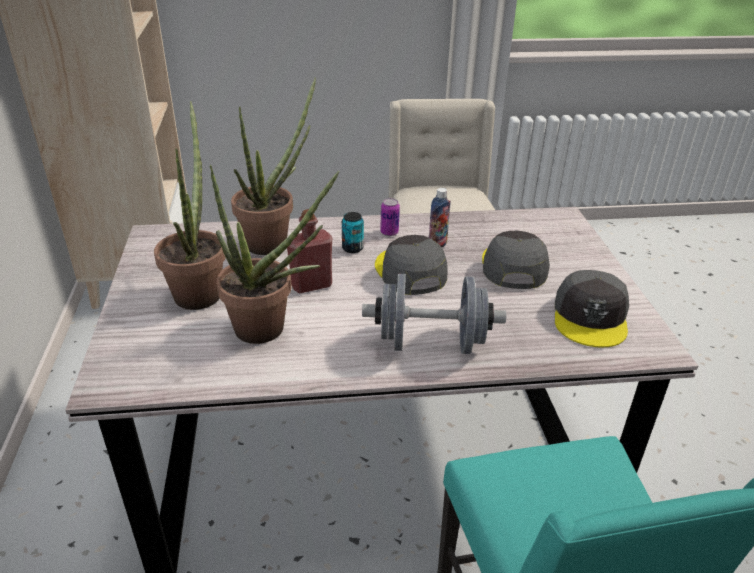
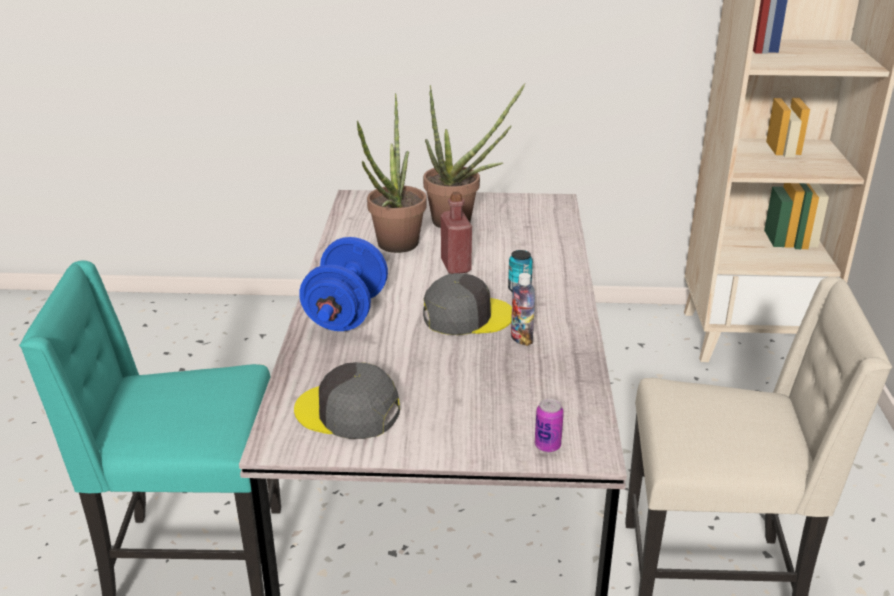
camera: 100 degrees right, 5 degrees down
potted plant [231,78,316,255] -> none
grey dumbbell [362,274,506,354] -> blue dumbbell [299,237,388,331]
can [380,198,400,236] -> can moved to [535,399,564,452]
grey cap [482,231,550,289] -> none

